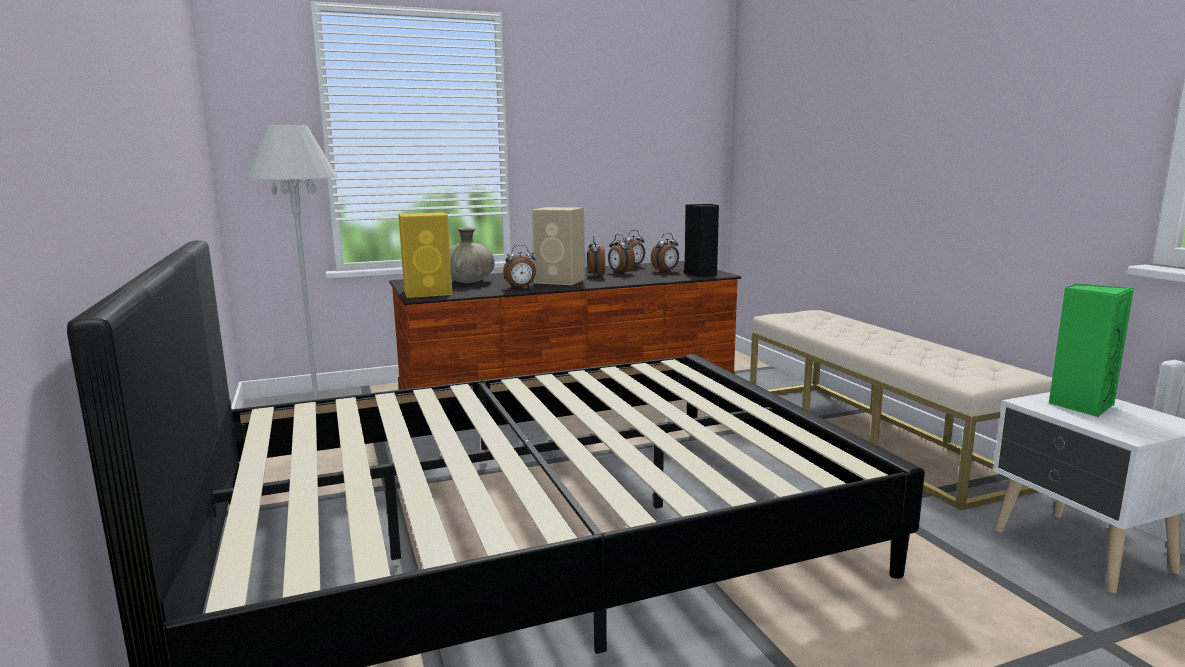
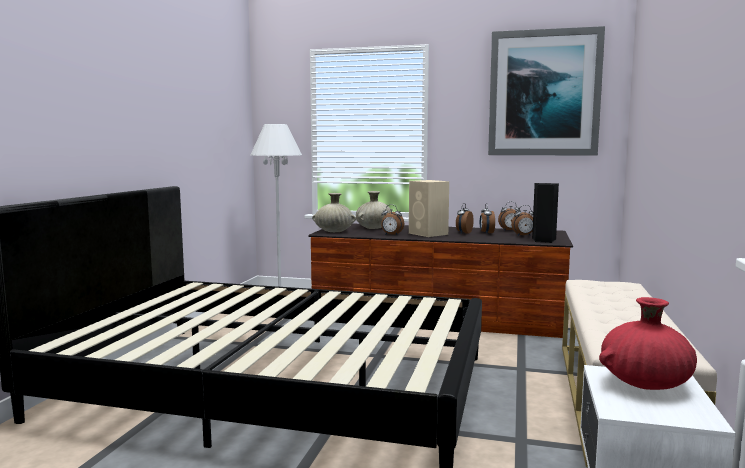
camera: 35 degrees right, 5 degrees down
yellow speaker [399,212,452,298] -> beige vase [312,193,356,232]
green speaker [1049,284,1134,417] -> red vase [599,297,697,390]
none -> picture [488,26,605,156]

